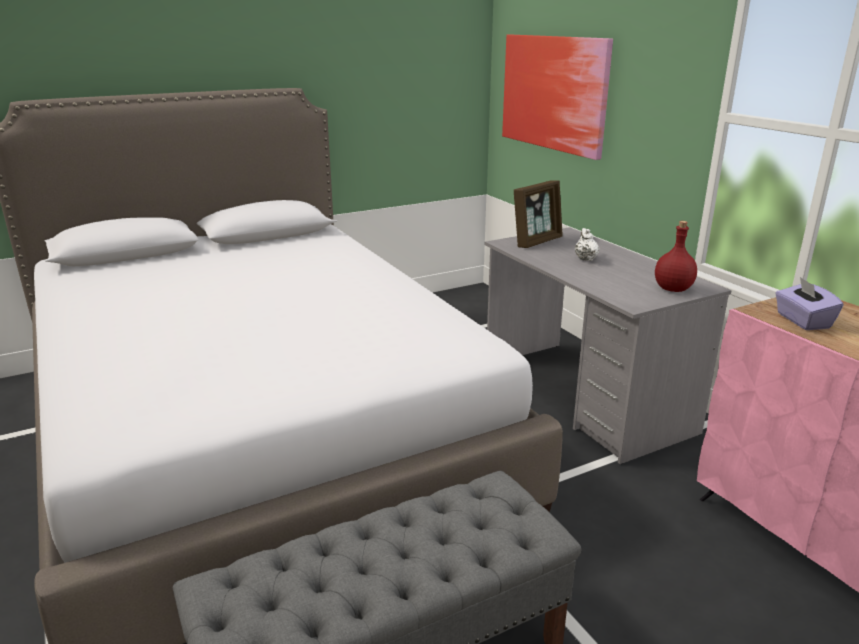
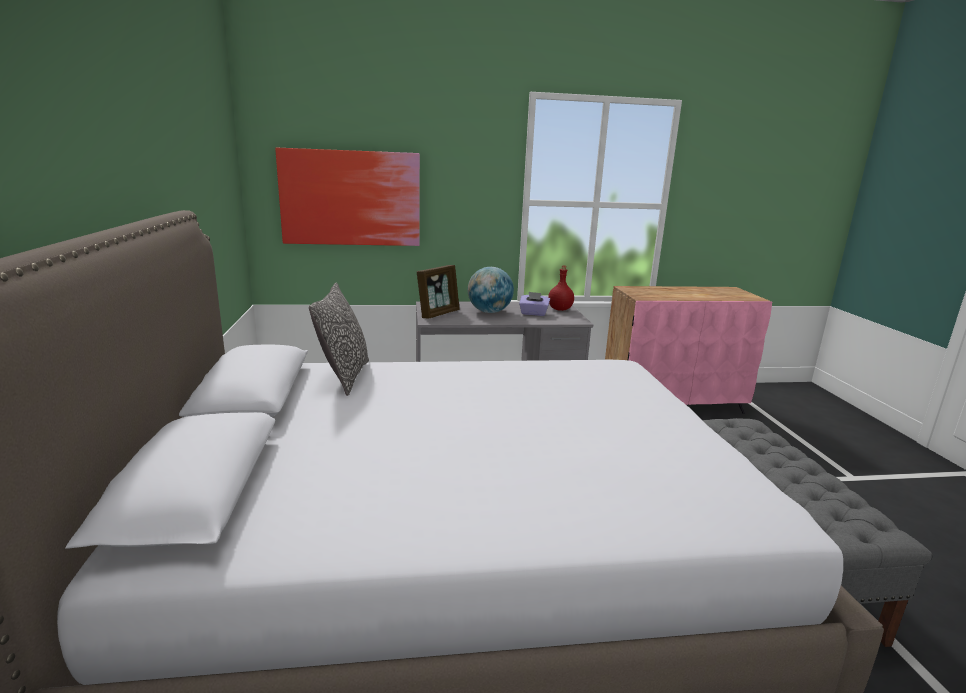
camera: 70 degrees left, 5 degrees down
picture frame [514,181,563,248] -> picture frame turned 60 degrees clockwise [417,265,460,319]
white teapot [575,228,600,261] -> globe [468,267,514,313]
purple tissue box [775,277,844,330] -> purple tissue box moved to [519,292,550,316]
none -> pillow [309,283,369,396]

